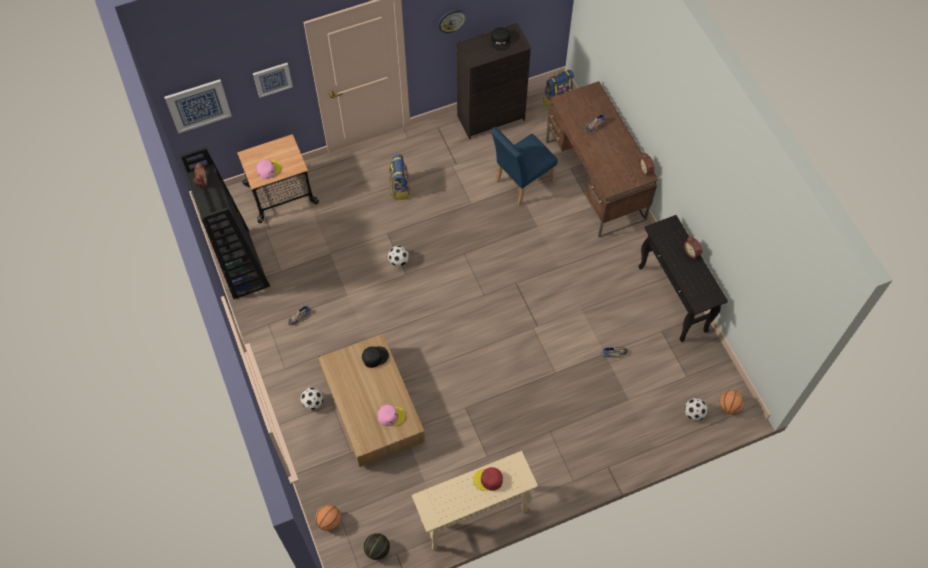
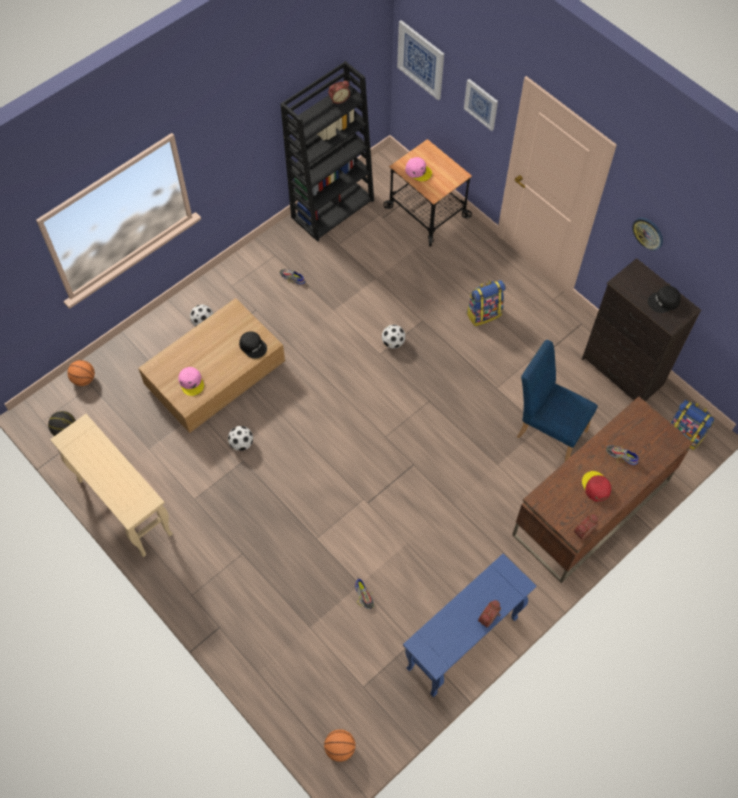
camera: 70 degrees right, 0 degrees up
red cap [473,467,503,491] -> red cap moved to [582,471,611,502]
black console table [638,215,728,342] -> blue console table [403,553,536,697]
football [684,398,708,421] -> football moved to [228,426,253,451]

